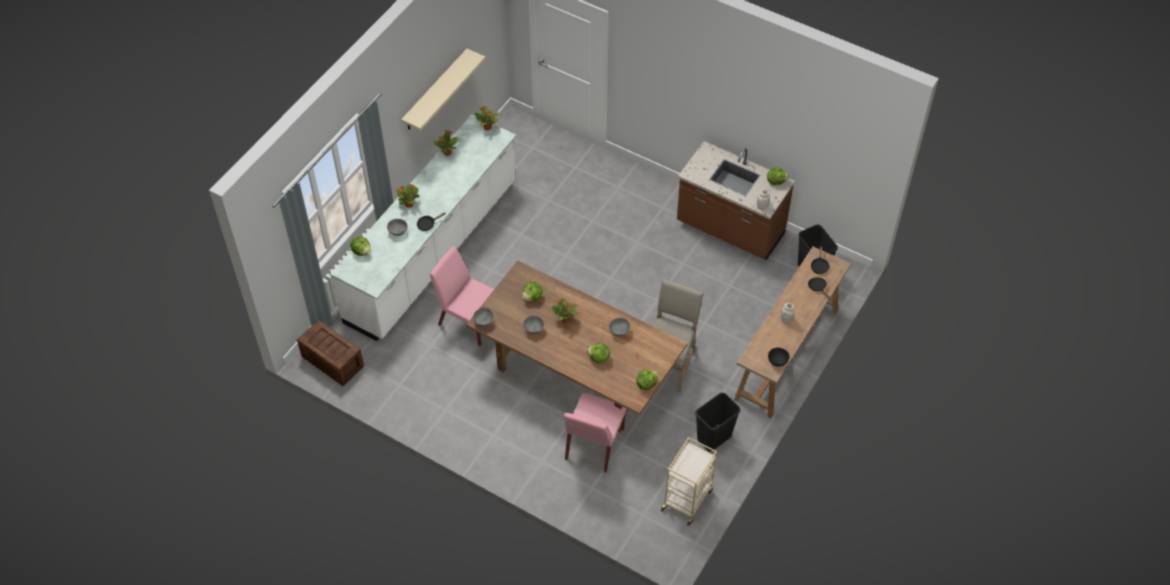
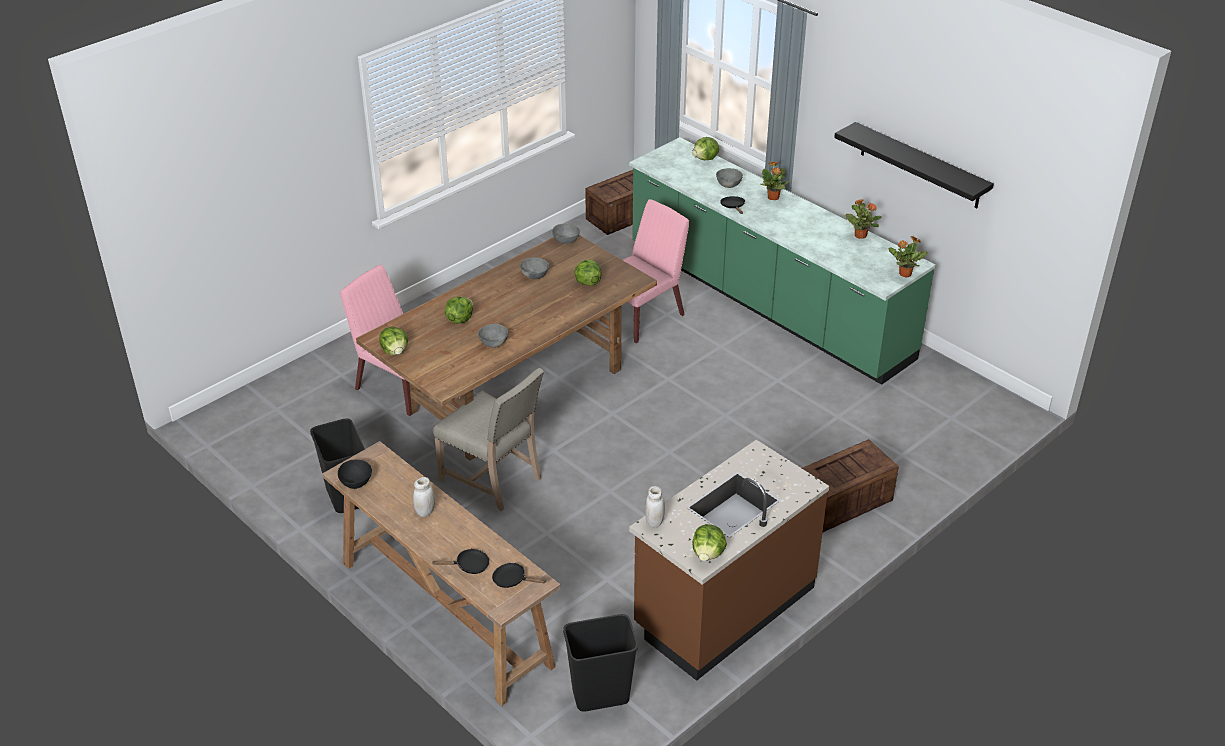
camera: 105 degrees right, 15 degrees down
white counter [330,114,516,341] -> green counter [629,137,936,385]
beige shelf [401,49,485,131] -> black shelf [834,122,994,208]
potted plant [551,297,578,323] -> none
beige cart [661,437,717,526] -> none
none -> crate [802,439,899,532]

